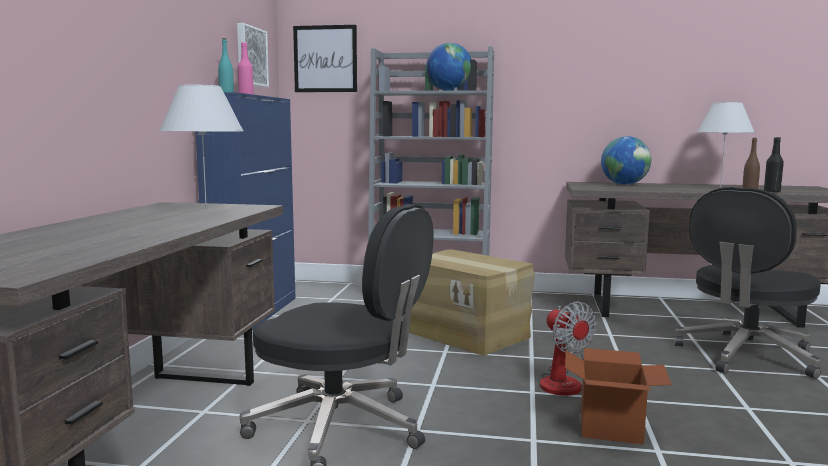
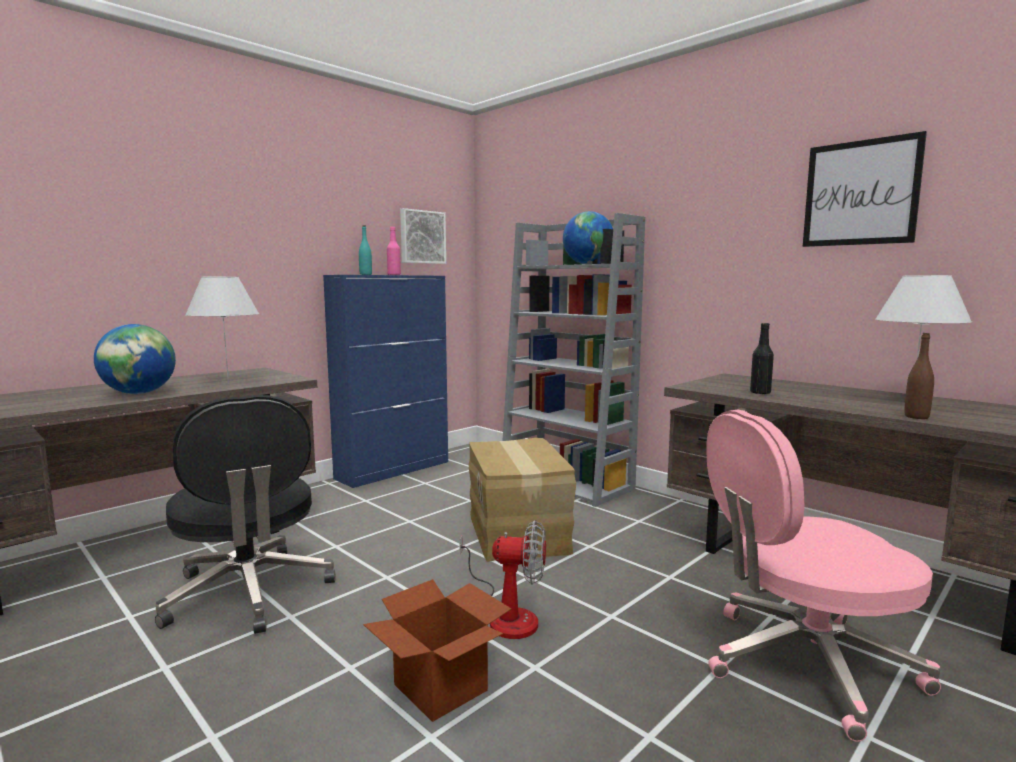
camera: 35 degrees right, 0 degrees up
picture [293,25,357,92] -> picture moved to [803,131,927,247]
fan [540,301,597,396] -> fan turned 90 degrees counterclockwise [459,520,546,639]
globe [601,136,651,185] -> globe moved to [94,324,176,394]
black office chair [674,187,821,379] -> pink office chair [706,410,941,742]
black bottle [764,137,784,193] -> black bottle moved to [750,323,774,395]

